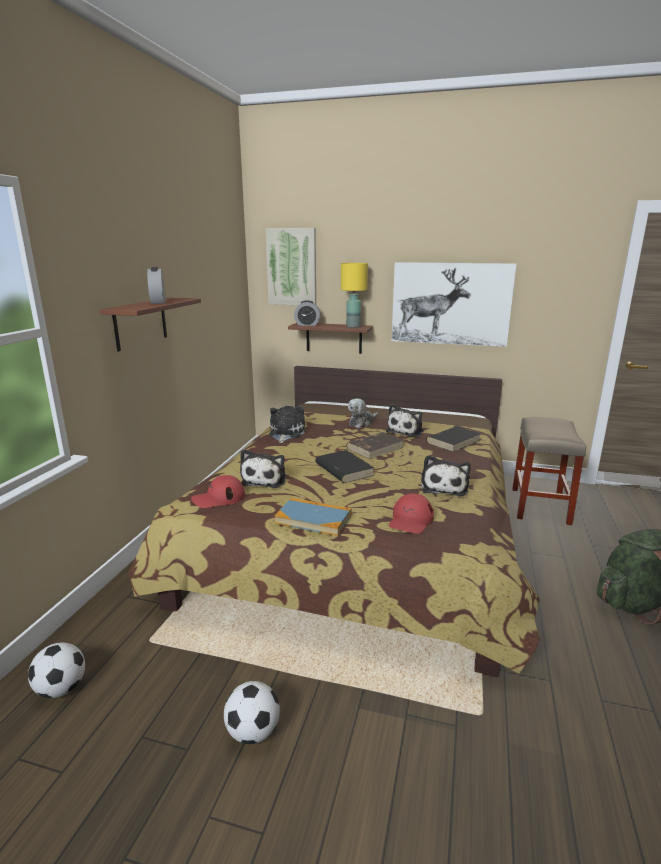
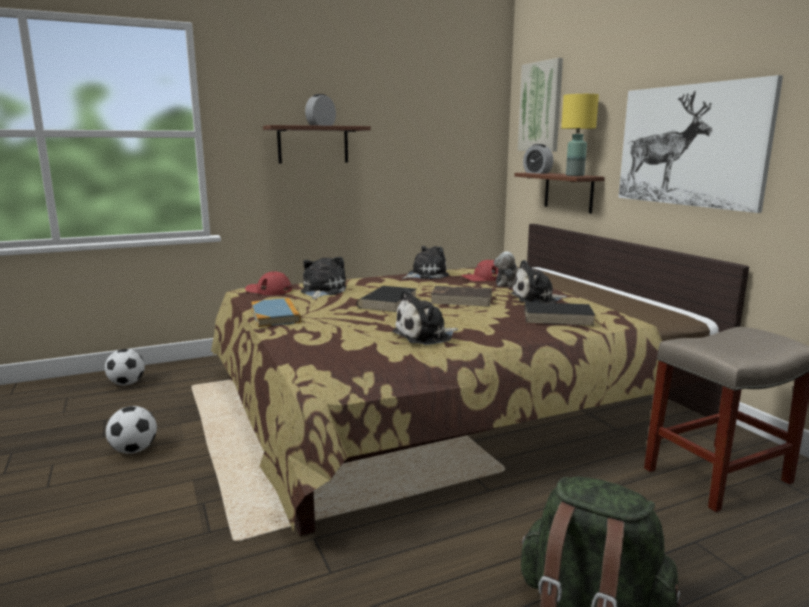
camera: 50 degrees right, 5 degrees down
plush toy [240,449,286,488] -> plush toy turned 135 degrees clockwise [301,257,346,299]
red cap [389,493,434,534] -> red cap moved to [461,260,499,281]

